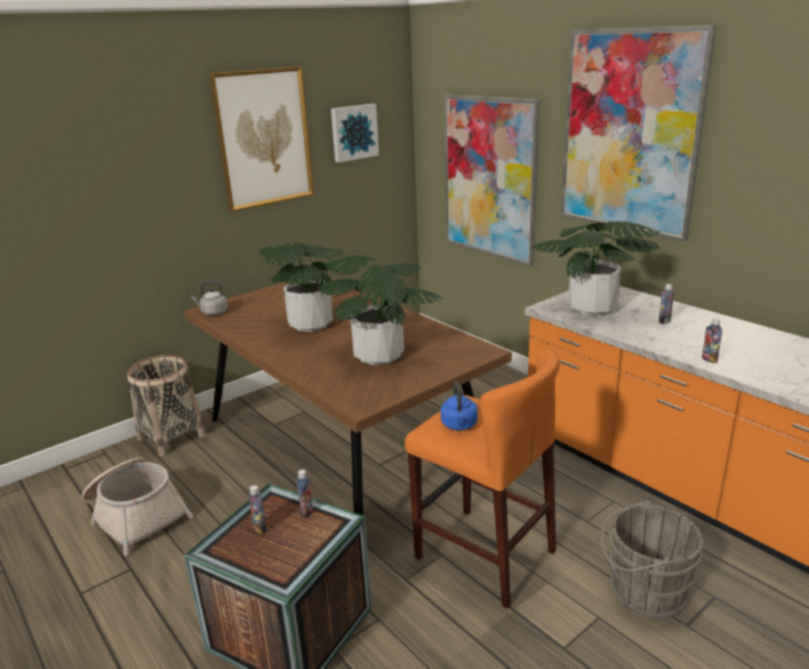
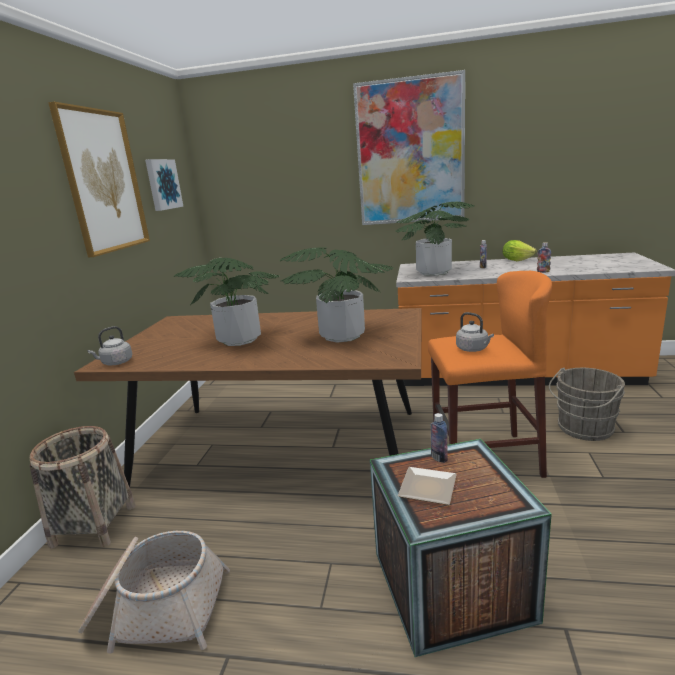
camera: 40 degrees left, 5 degrees down
bottle [248,485,267,535] -> plate [398,467,457,505]
blue kettle [441,381,478,431] -> grey kettle [456,312,494,352]
picture [444,94,540,267] -> none
none -> lettuce [503,240,537,261]

